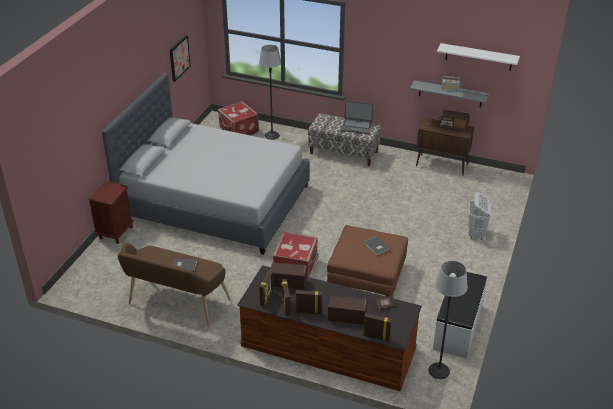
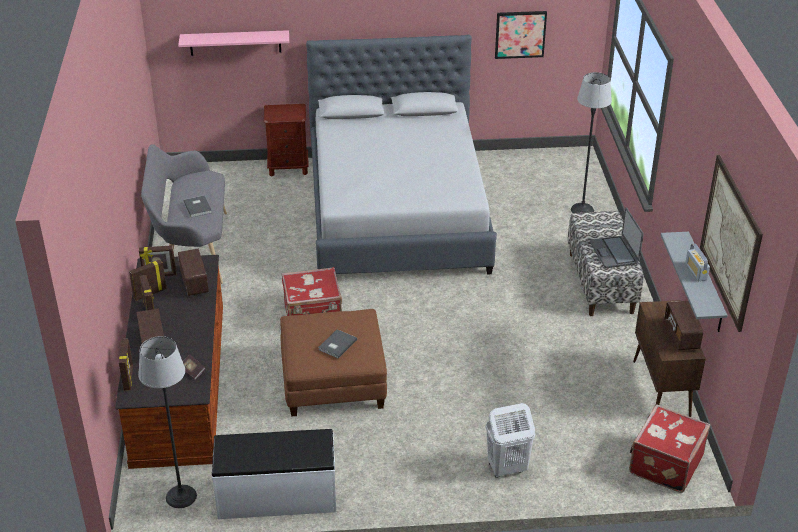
camera: 65 degrees right, 0 degrees up
brown bench [117,243,231,327] -> grey bench [141,144,227,284]
red suitcase [218,101,259,136] -> red suitcase moved to [629,404,710,493]
white shelf [437,43,520,71] -> picture [700,155,763,332]
none -> pink shelf [178,30,289,56]

